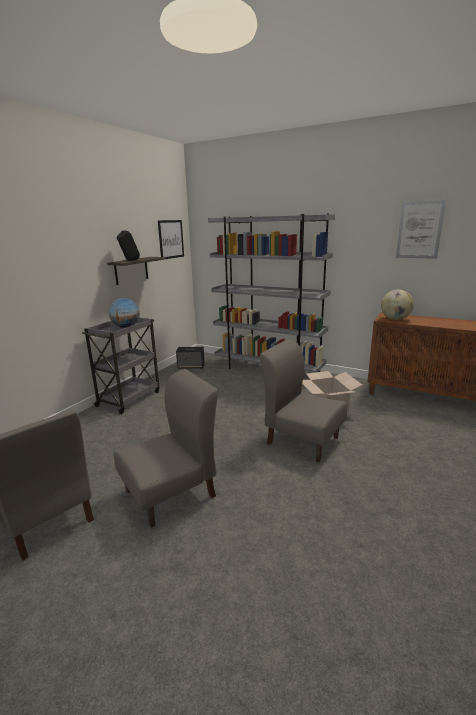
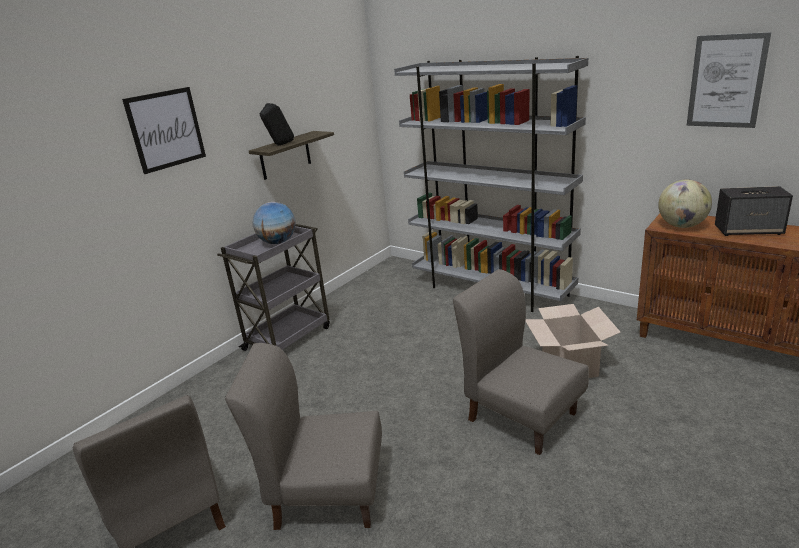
camera: 10 degrees right, 5 degrees up
grey chair [114,369,218,528] -> grey chair turned 150 degrees counterclockwise [225,343,382,530]
picture [158,220,184,259] -> picture moved to [122,87,206,174]
speaker [176,347,205,369] -> speaker moved to [715,186,793,236]

